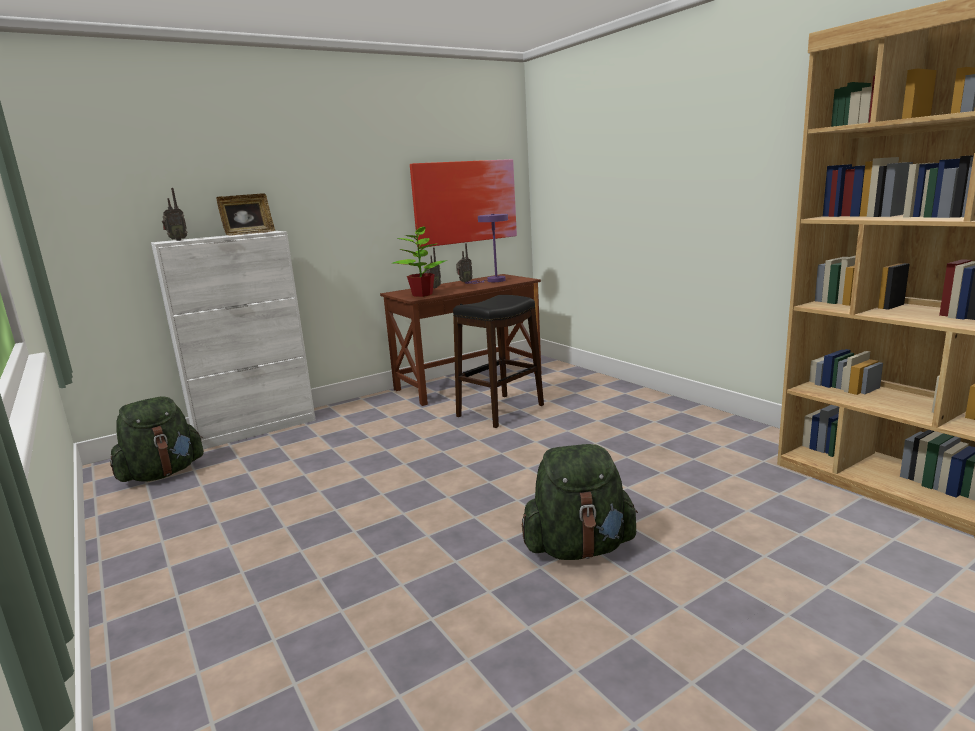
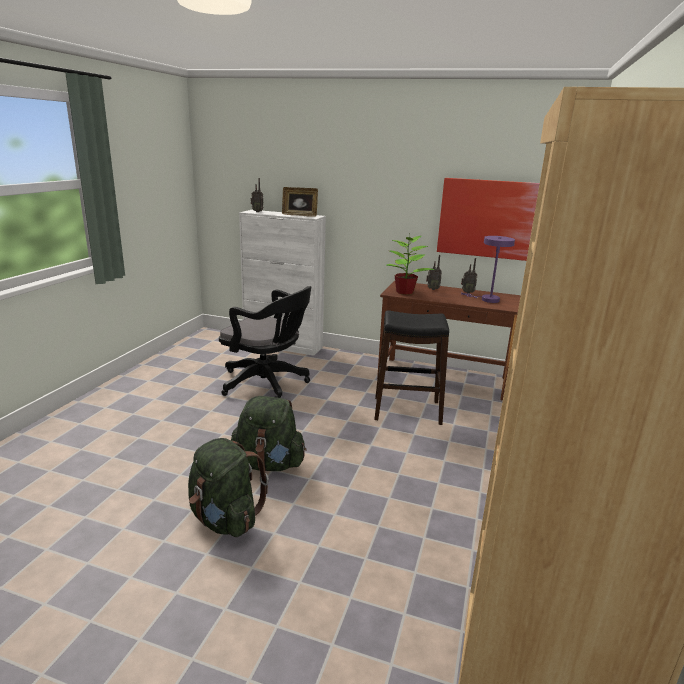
camera: 50 degrees right, 5 degrees up
green backpack [110,396,204,482] -> green backpack moved to [231,396,307,471]
none -> black office chair [219,286,311,398]

